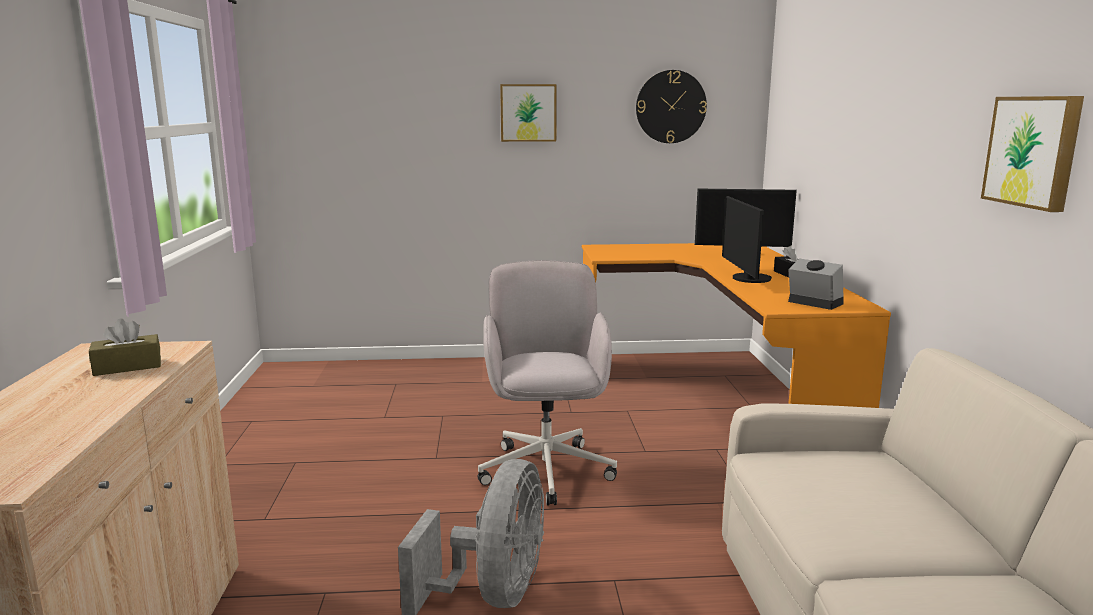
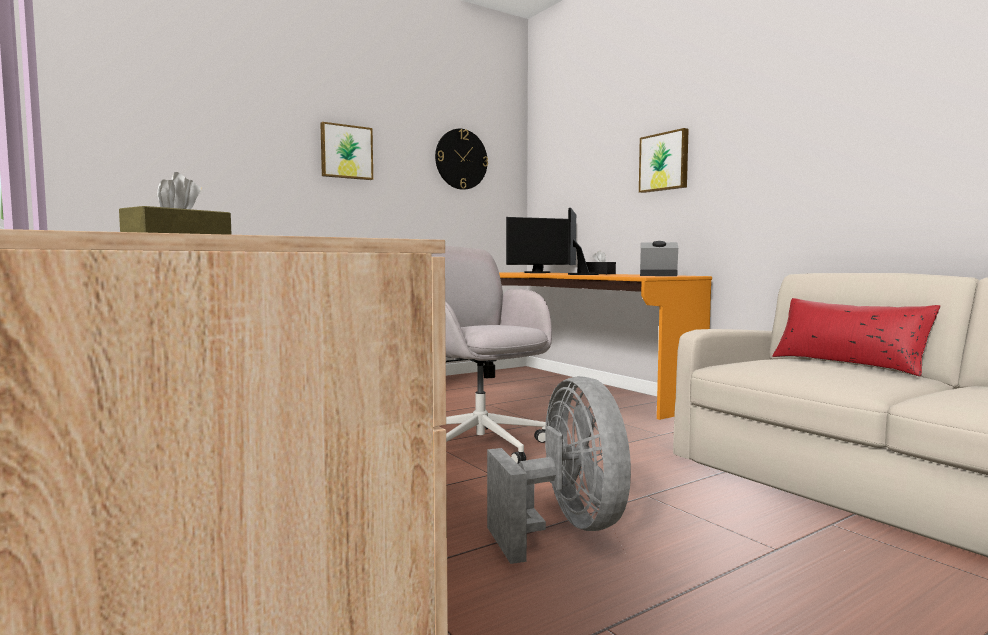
camera: 30 degrees left, 10 degrees down
monitor [722,196,772,283] -> monitor turned 45 degrees clockwise [568,207,599,275]
picture [981,96,1084,212] -> picture moved to [639,128,689,193]
none -> red pillow [772,298,940,377]

